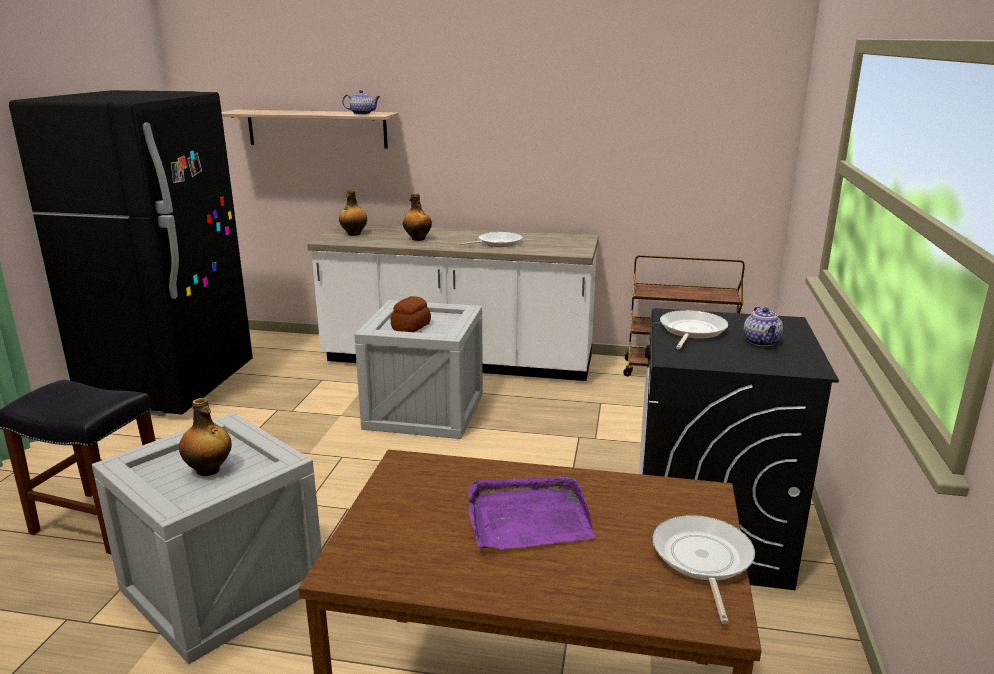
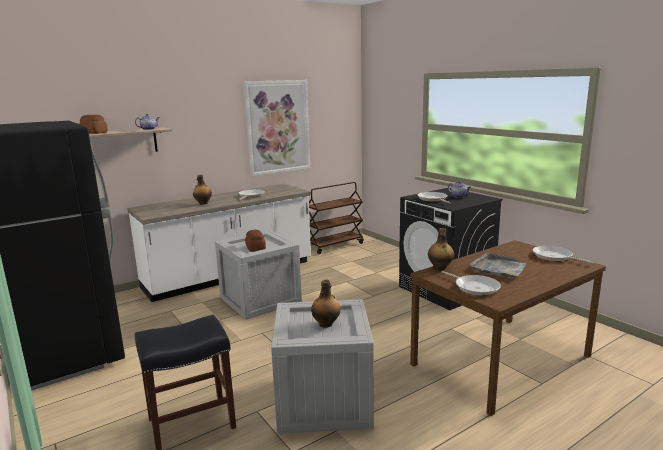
camera: 45 degrees left, 5 degrees down
bottle [339,190,367,236] -> bottle moved to [428,228,454,270]
purple tray [468,476,595,549] -> grey tray [469,253,526,278]
none -> bread [79,115,108,134]
none -> picture [243,80,310,176]
none -> frying pan [442,271,501,295]

